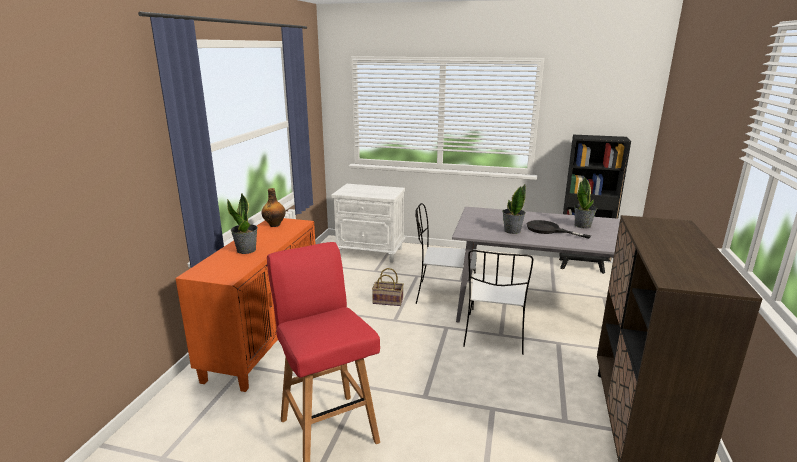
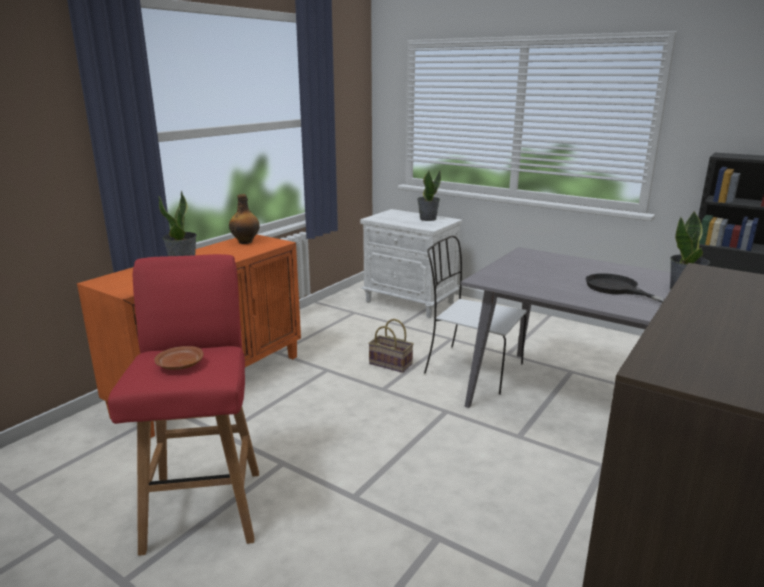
camera: 20 degrees right, 0 degrees up
white chair [463,250,533,355] -> none
potted plant [502,184,526,234] -> potted plant moved to [417,171,441,221]
none -> brown plate [154,346,204,370]

